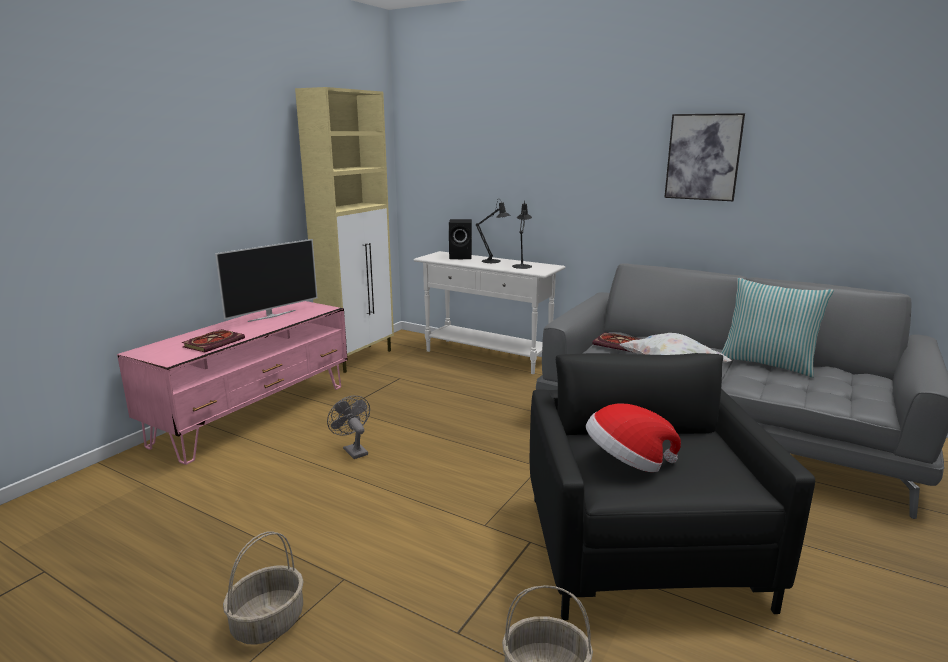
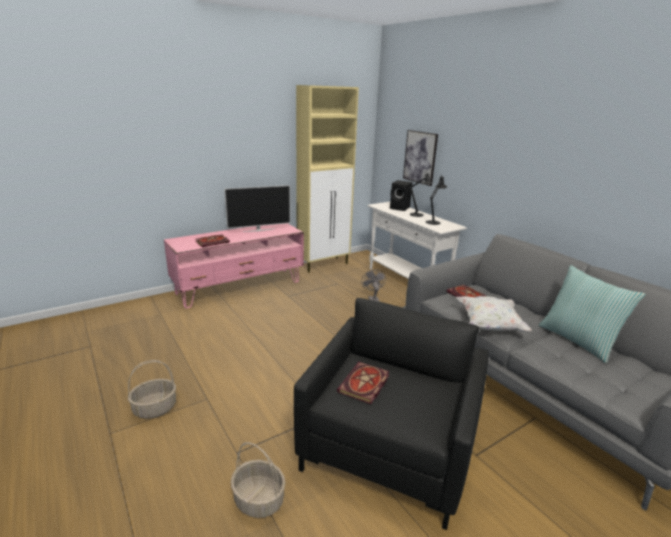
camera: 25 degrees right, 5 degrees up
grey fan [327,396,370,459] -> grey fan moved to [361,269,386,302]
hat [586,403,681,472] -> book [337,362,389,404]
picture [664,113,745,201] -> picture moved to [403,130,438,186]

